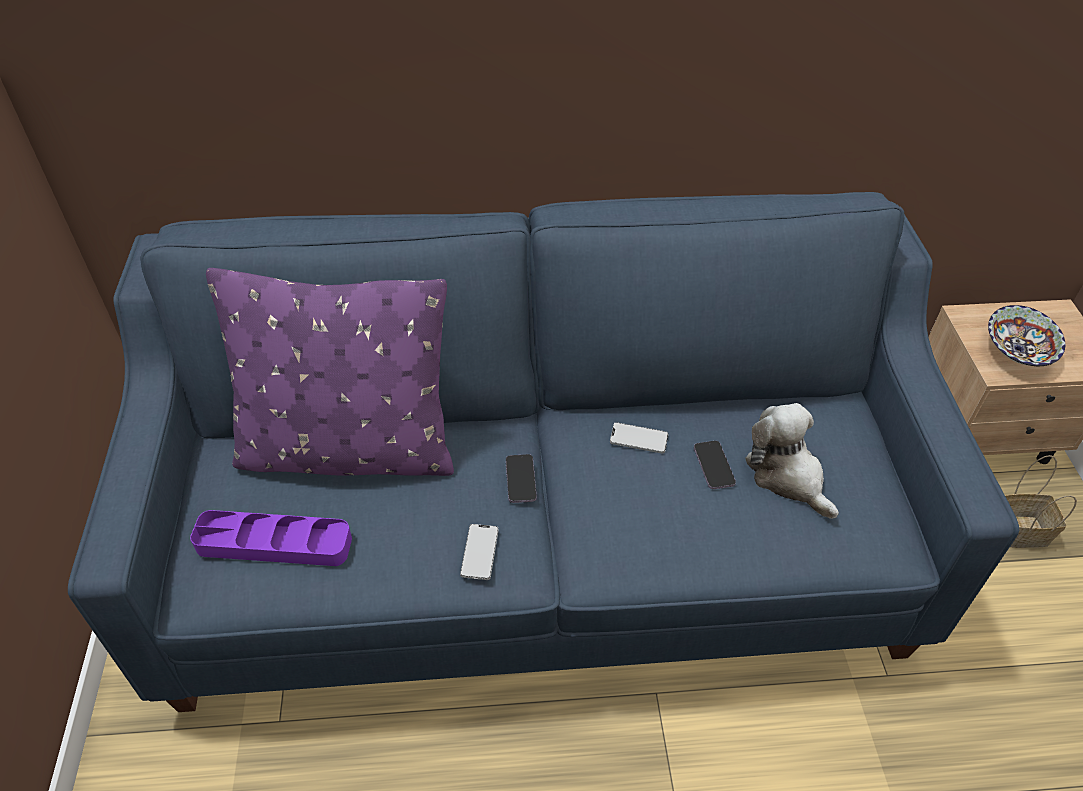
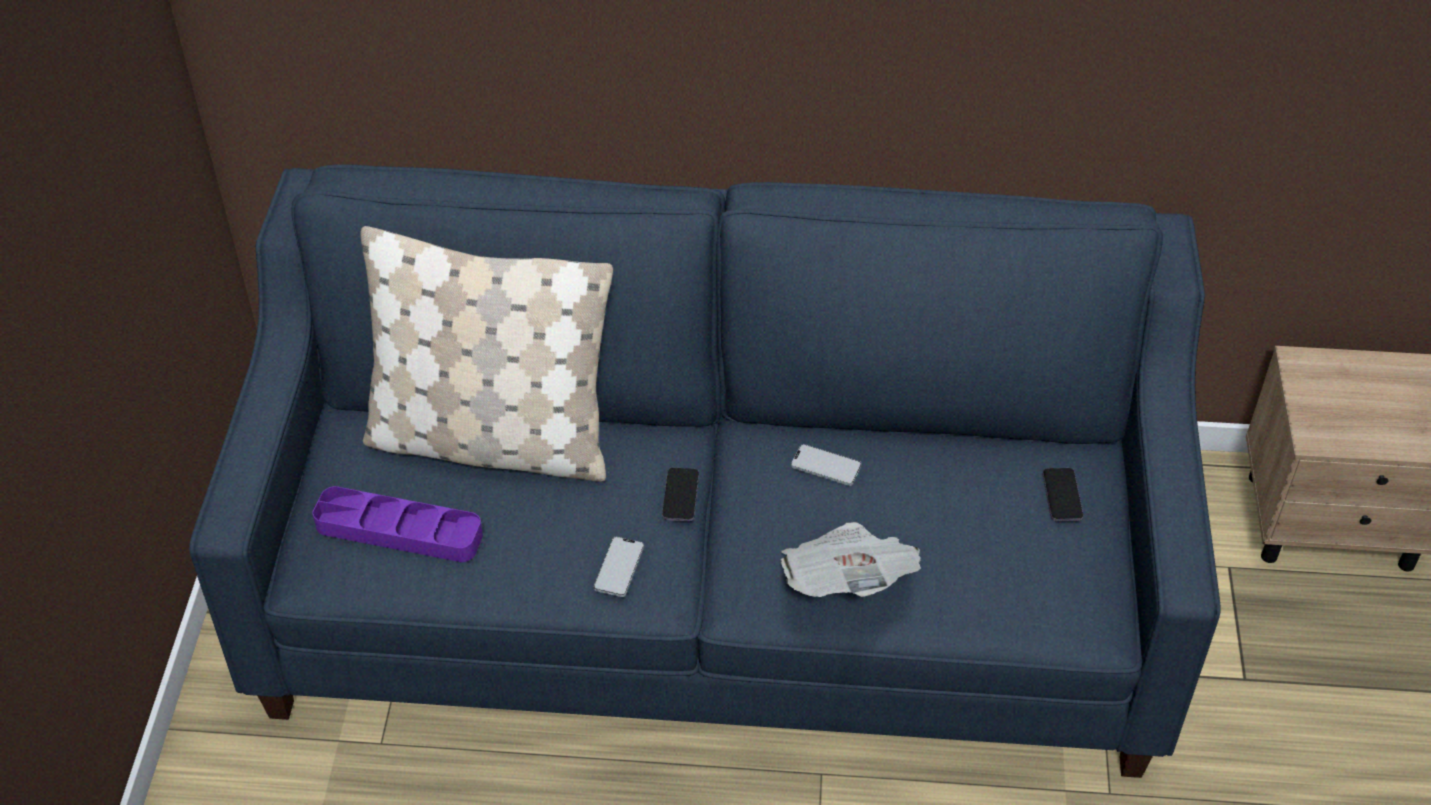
camera: 10 degrees right, 0 degrees up
purple pillow [206,268,454,476] -> beige pillow [361,226,613,482]
phone [694,441,736,489] -> phone moved to [1042,468,1083,521]
plush toy [745,403,839,519] -> none
bowl [988,305,1065,366] -> none
basket [1005,455,1077,548] -> none
none -> newspaper [781,522,921,597]

